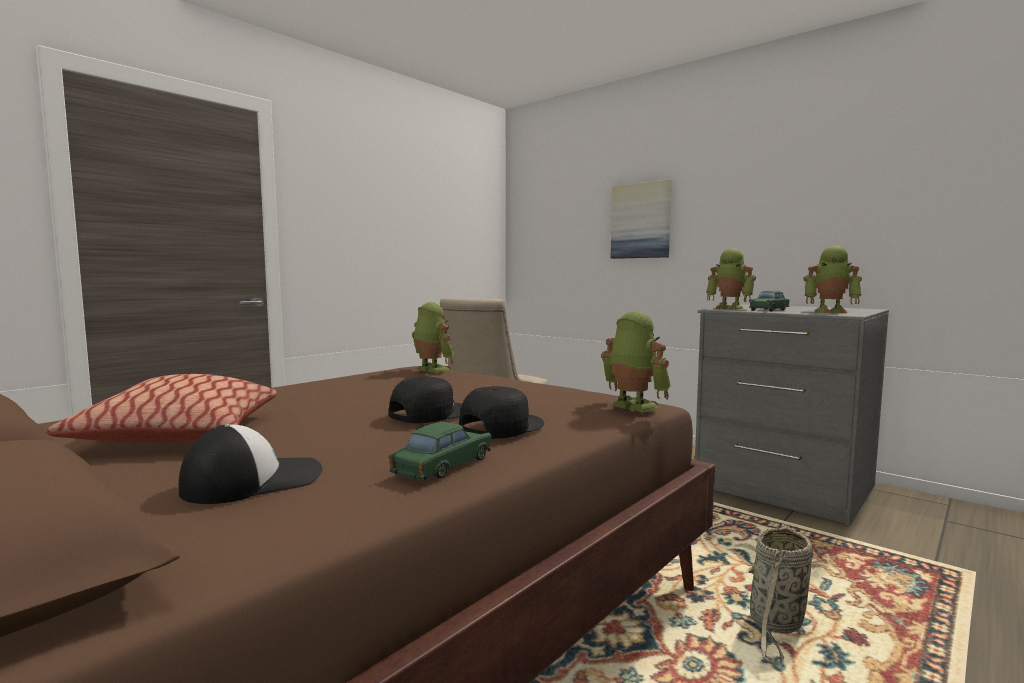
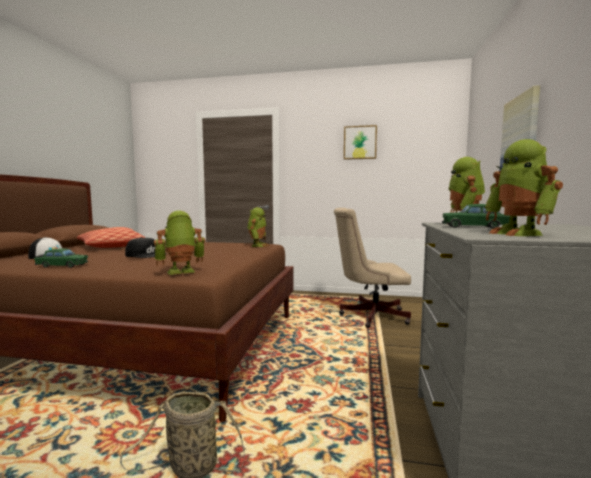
camera: 60 degrees right, 0 degrees up
black cap [459,386,544,439] -> none
toy robot [601,311,671,412] -> toy robot turned 135 degrees counterclockwise [154,210,205,275]
none -> picture [344,125,377,160]

